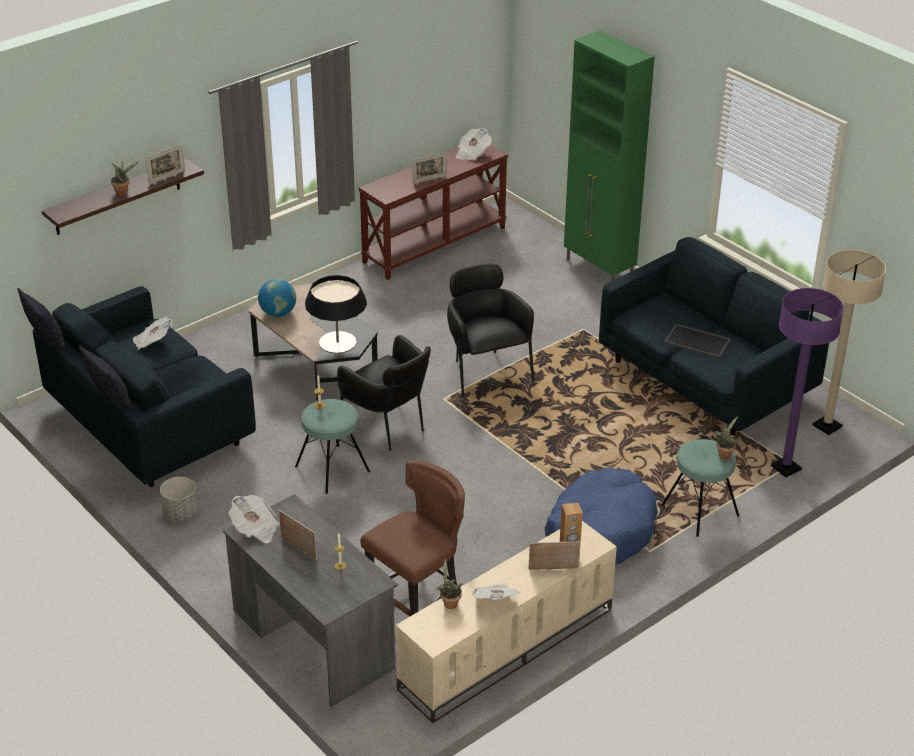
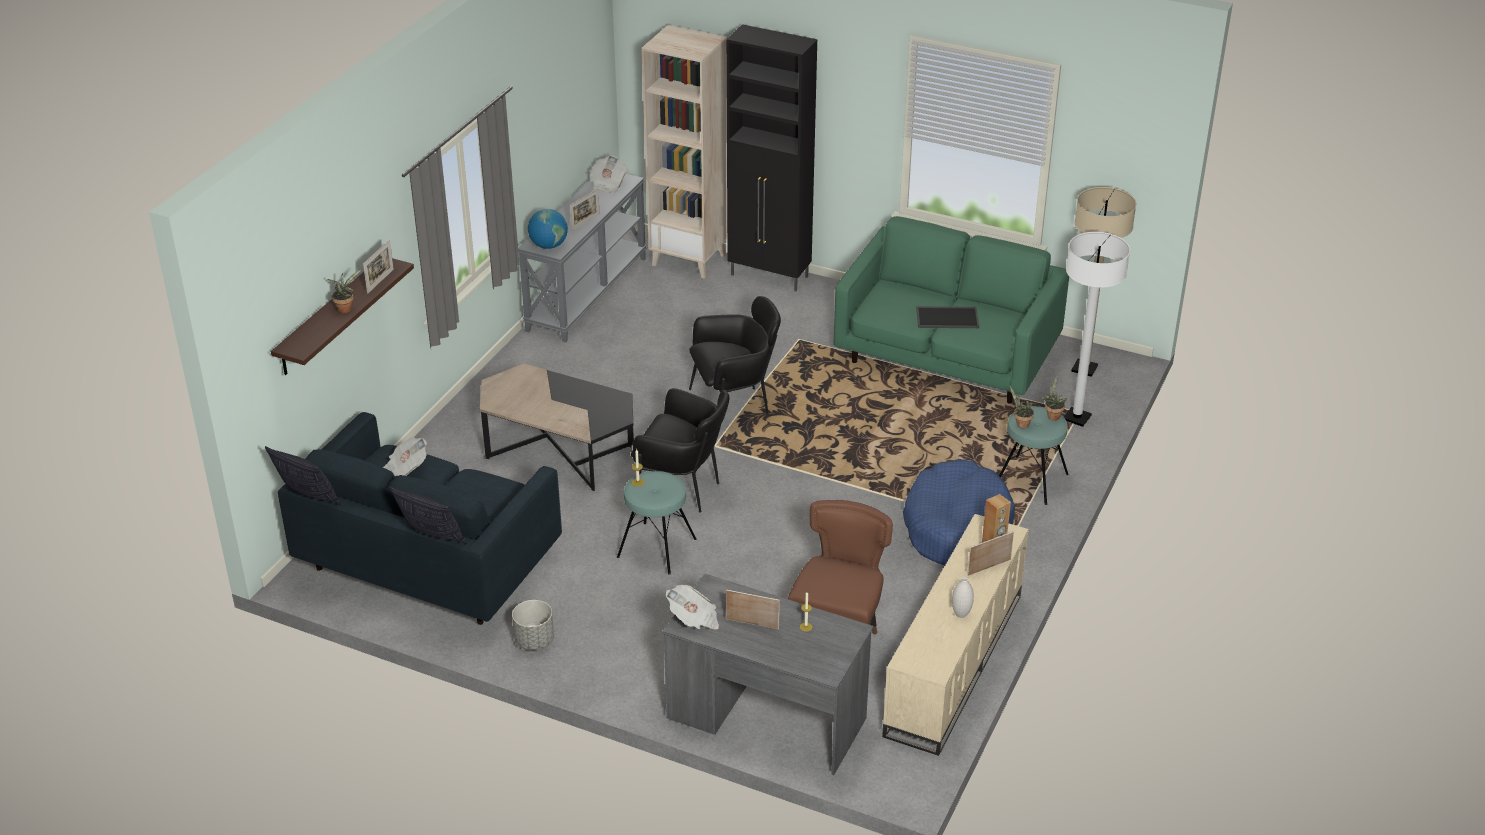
camera: 25 degrees left, 0 degrees up
globe [258,279,296,317] -> globe moved to [528,209,568,249]
table lamp [305,275,367,354] -> none
brown console table [358,145,508,280] -> grey console table [518,174,647,343]
potted plant [436,558,463,609] -> potted plant moved to [1010,386,1034,429]
black armchair [447,263,534,397] -> black armchair turned 120 degrees clockwise [689,296,781,414]
newspaper [472,583,521,600] -> white vase [952,577,974,618]
green cabinet [564,31,655,281] -> black cabinet [726,24,817,291]
blue sofa [599,237,829,436] -> green sofa [834,216,1069,404]
purple floor lamp [771,288,844,477] -> white floor lamp [1064,232,1130,427]
none -> beige bookcase [642,25,727,279]

